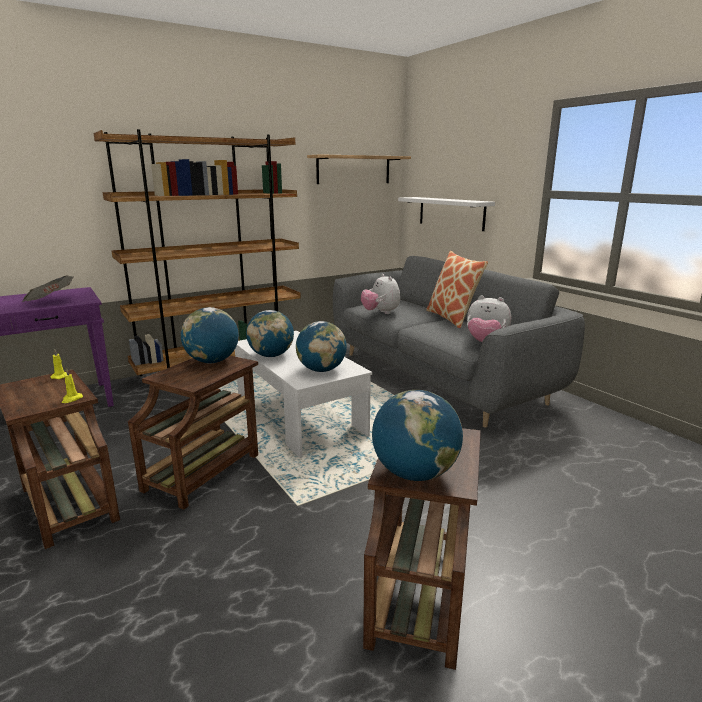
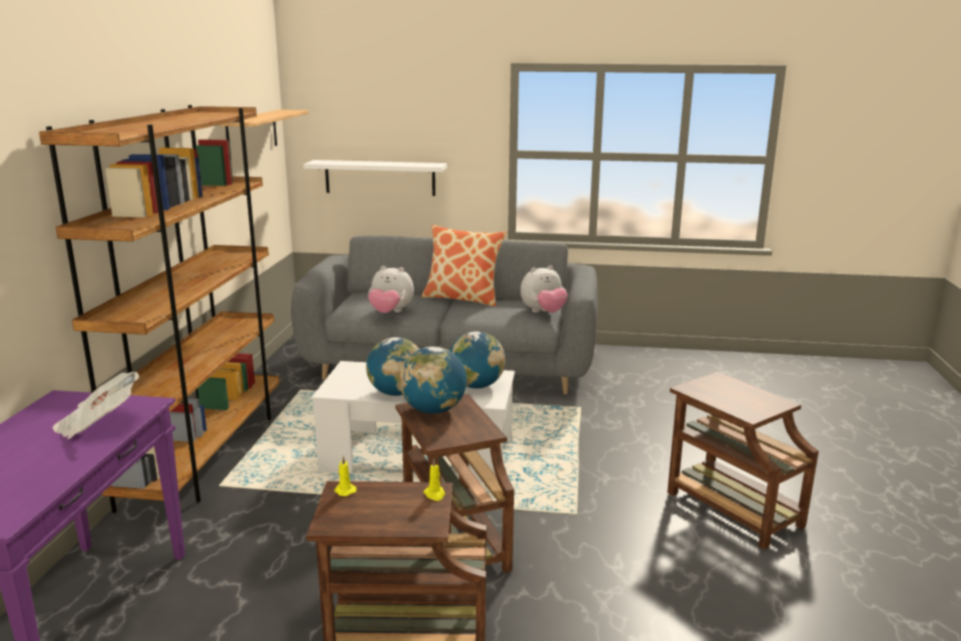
camera: 50 degrees left, 0 degrees up
globe [372,390,463,481] -> none

